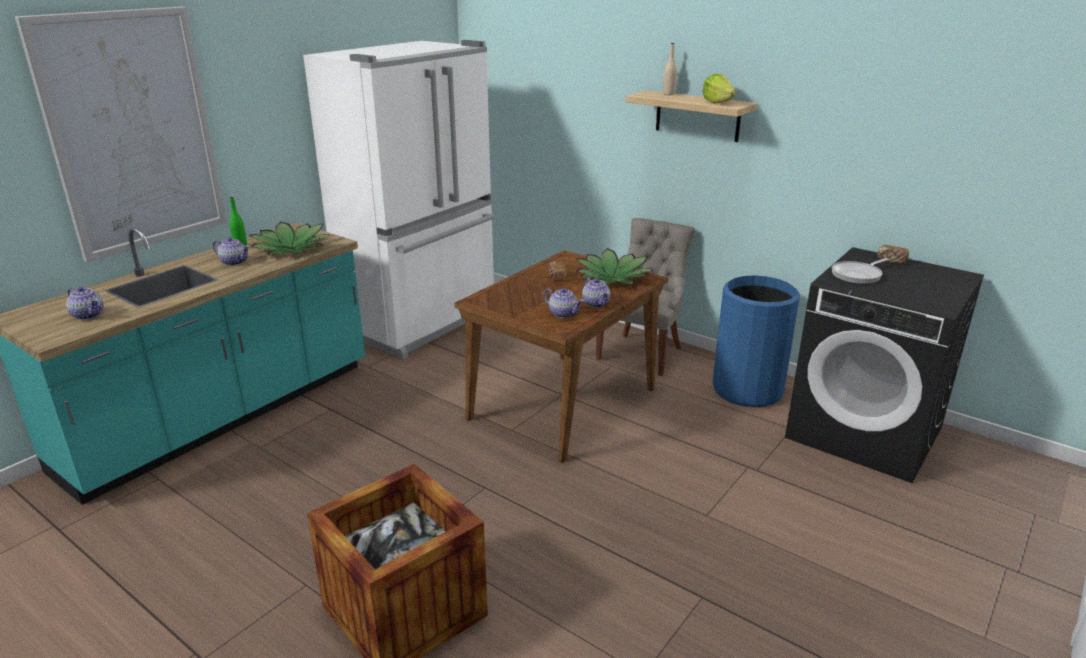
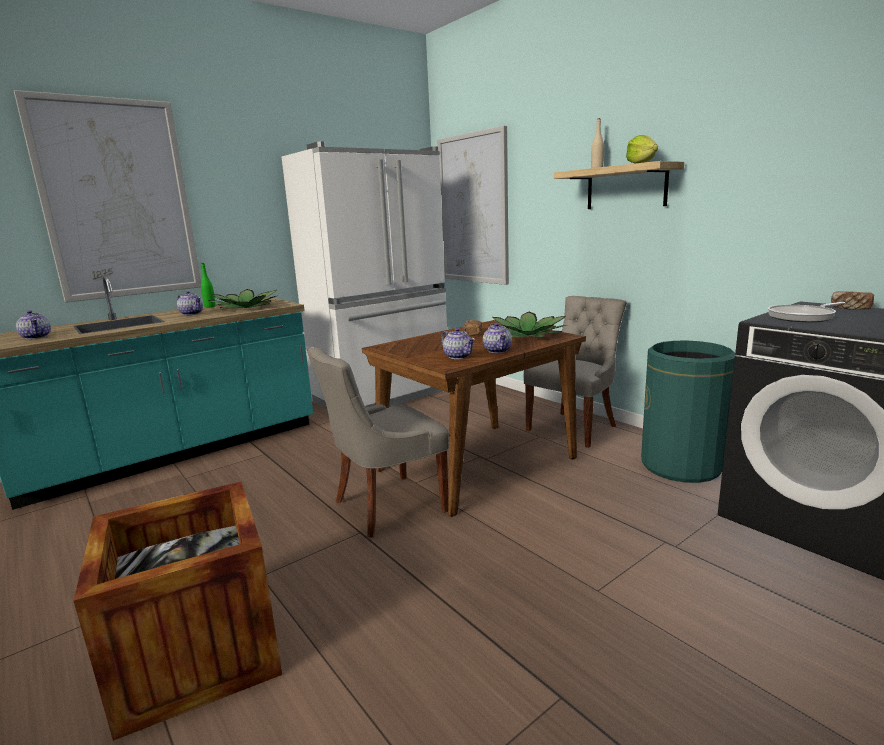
camera: 15 degrees right, 10 degrees down
blue trash can [713,275,800,407] -> green trash can [641,341,736,483]
none -> grey chair [307,347,449,538]
none -> picture [437,126,509,285]

